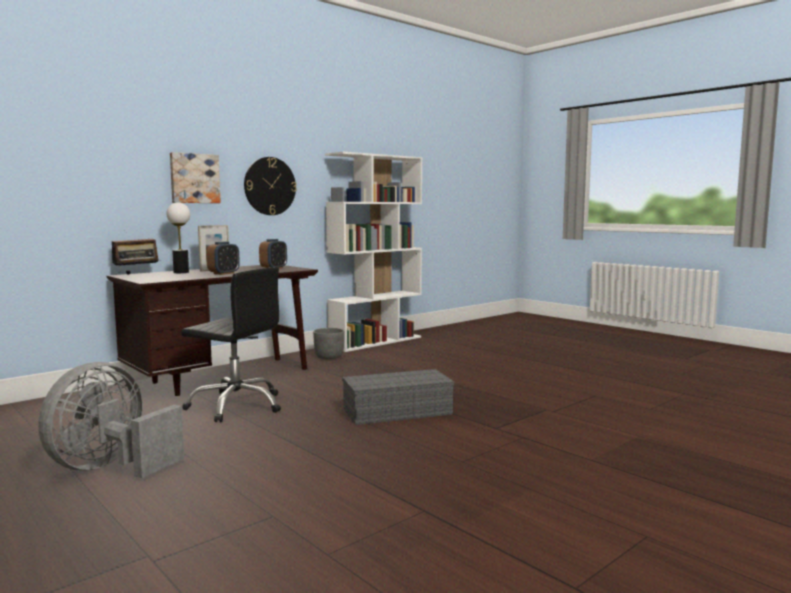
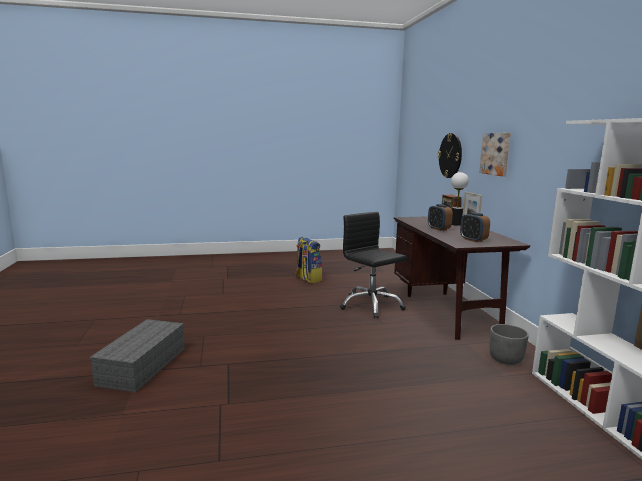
camera: 120 degrees right, 5 degrees up
grey fan [38,362,184,478] -> backpack [295,237,322,283]
black office chair [181,267,281,422] -> black office chair turned 90 degrees clockwise [340,212,407,319]
wall clock [244,157,297,215] -> wall clock moved to [438,133,462,178]
grey storage box [342,369,454,425] -> grey storage box moved to [89,319,185,392]

